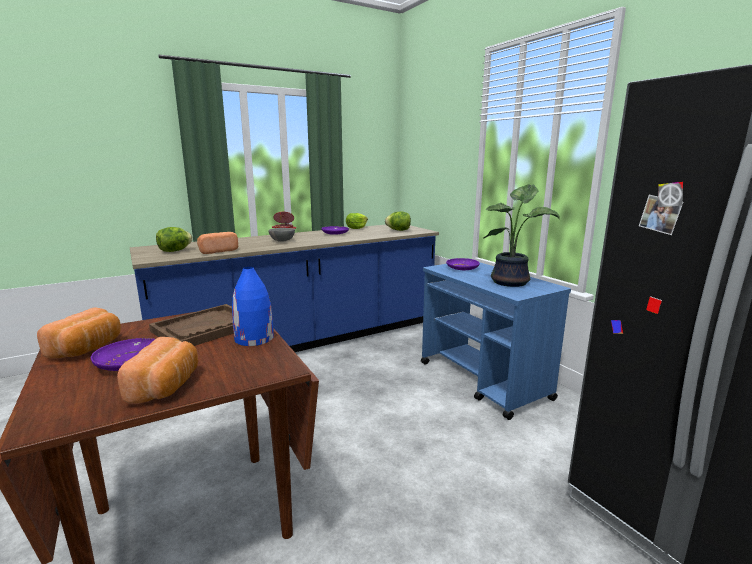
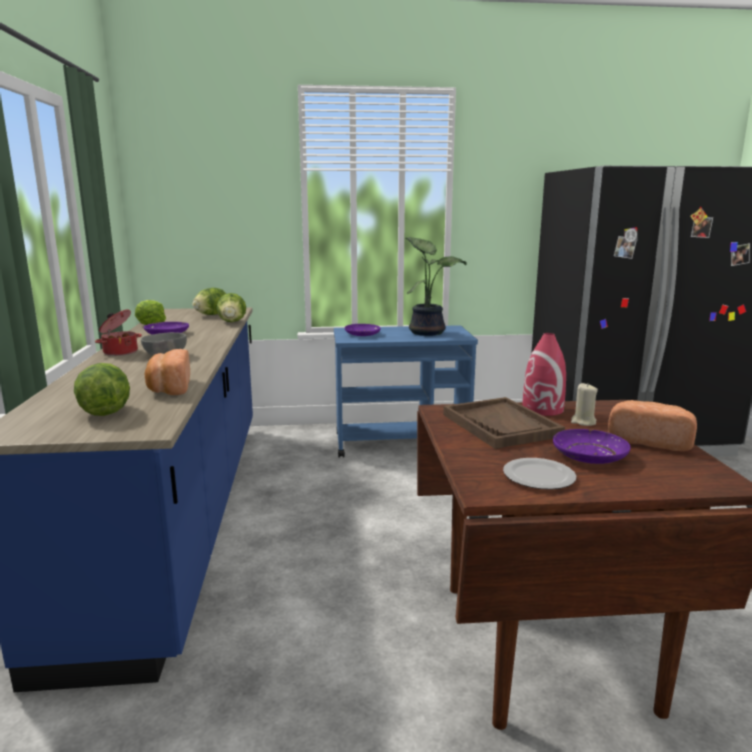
camera: 65 degrees left, 0 degrees up
bread [37,308,121,359] -> plate [503,458,576,490]
blue vase [232,267,274,346] -> red vase [523,333,566,416]
none -> lettuce [217,293,246,322]
none -> beige candle [571,383,598,426]

